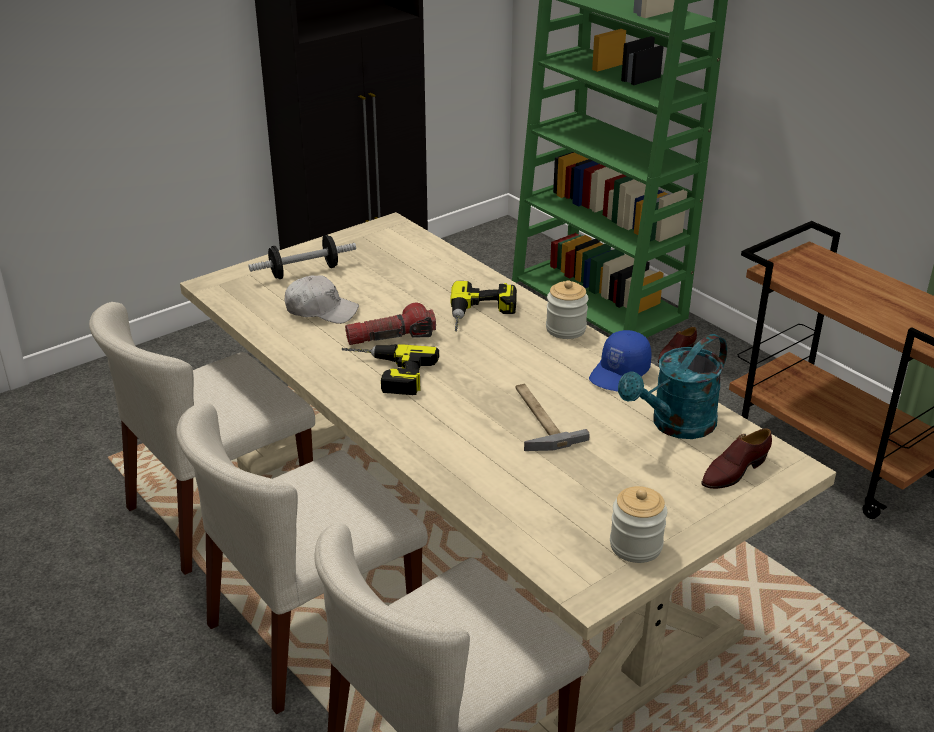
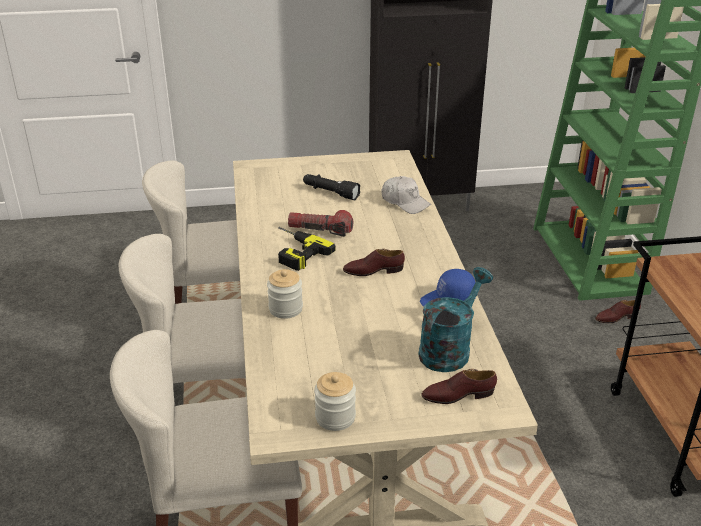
camera: 30 degrees right, 0 degrees up
dumbbell [248,235,356,279] -> none
white cap [285,275,359,324] -> white cap moved to [382,176,431,214]
power drill [450,281,517,331] -> none
hammer [516,384,590,451] -> none
jar [546,280,588,339] -> jar moved to [267,269,303,319]
turquoise watering can [618,334,727,439] -> turquoise watering can turned 135 degrees clockwise [418,267,493,372]
none -> black flashlight [303,174,360,200]
none -> brown shoe [343,249,405,276]

